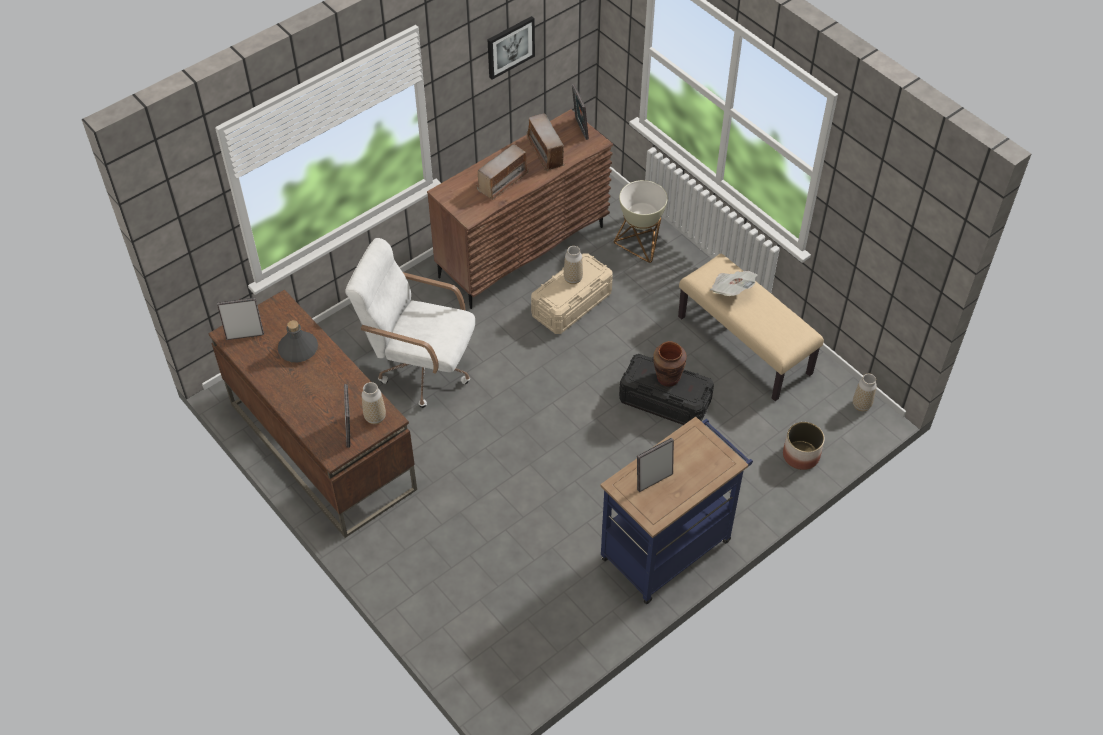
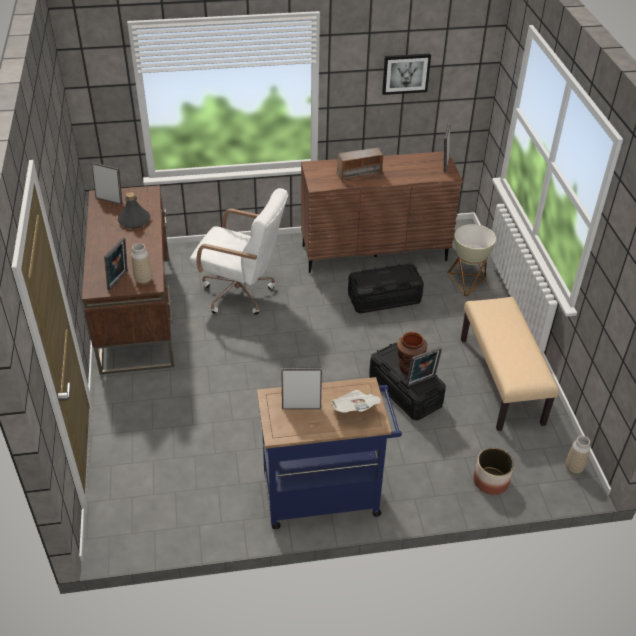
camera: 30 degrees right, 10 degrees down
white office chair [345,238,475,408] -> white office chair turned 150 degrees clockwise [190,188,288,315]
radio [527,113,565,172] -> none
beige storage box [531,253,613,334] -> black storage box [348,263,424,314]
vase [564,246,583,284] -> none
newspaper [710,271,757,296] -> newspaper moved to [332,390,381,412]
none -> picture frame [406,347,442,387]

